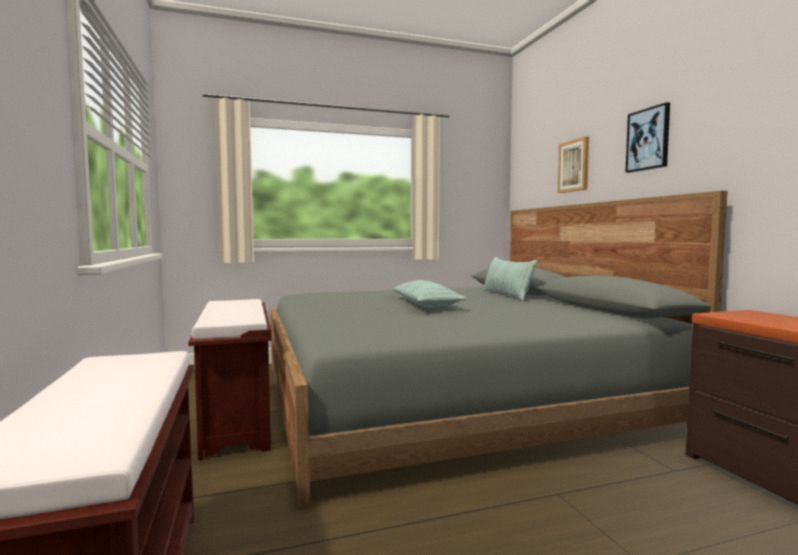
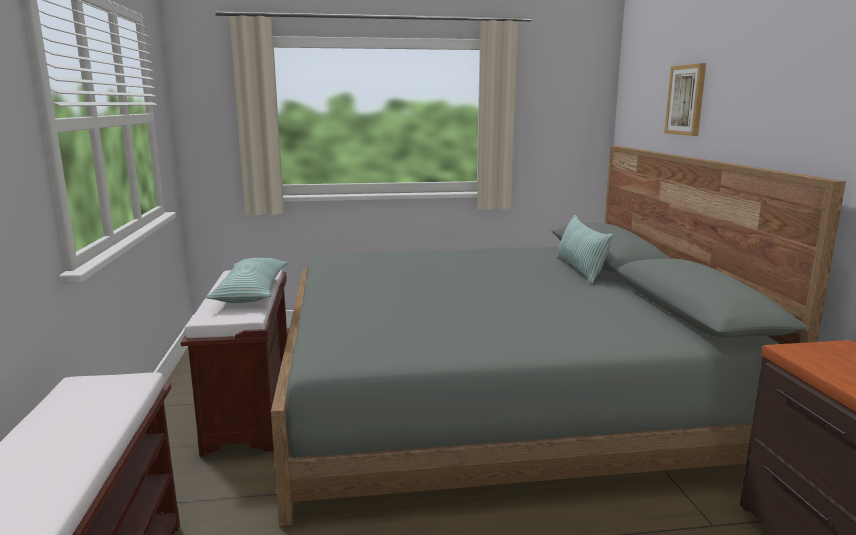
camera: 10 degrees right, 10 degrees up
pillow [392,280,467,308] -> pillow moved to [206,258,288,303]
picture [625,102,670,173] -> none

